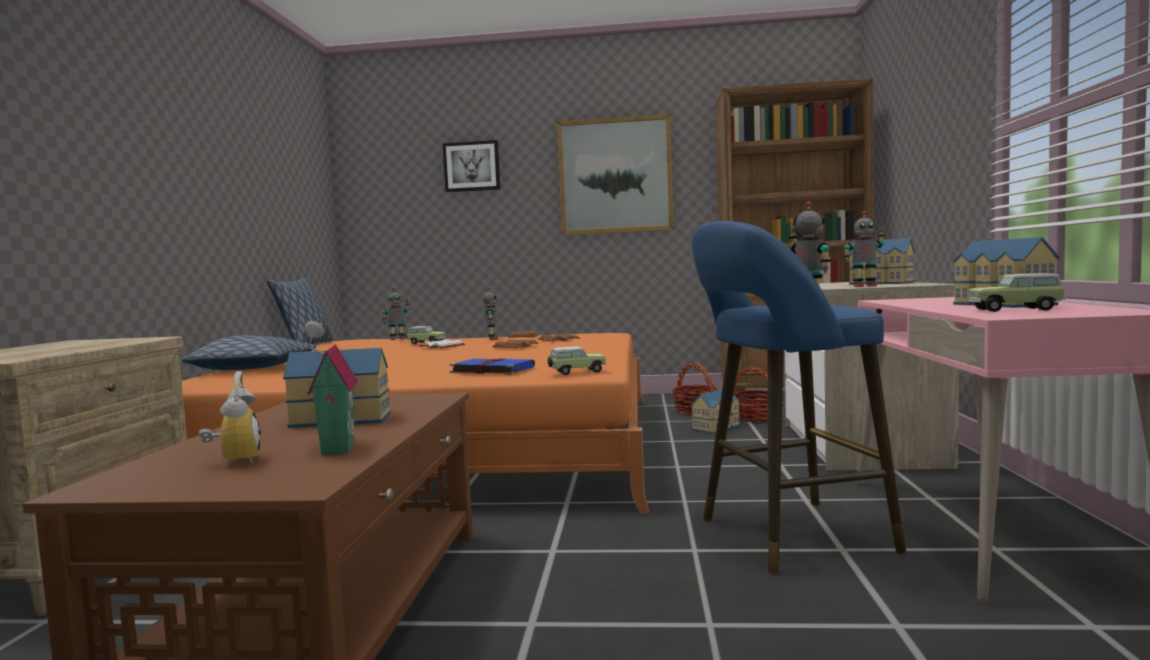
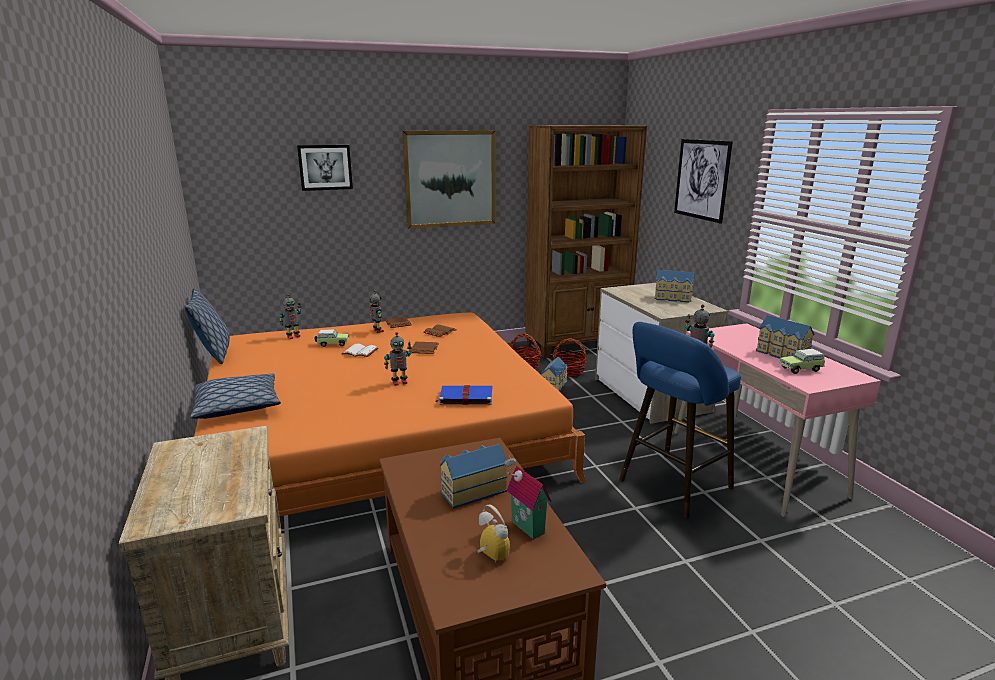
camera: 25 degrees left, 15 degrees up
toy car [548,346,606,375] -> none
toy robot [844,211,885,287] -> toy robot moved to [384,332,412,386]
none -> picture [674,139,733,224]

